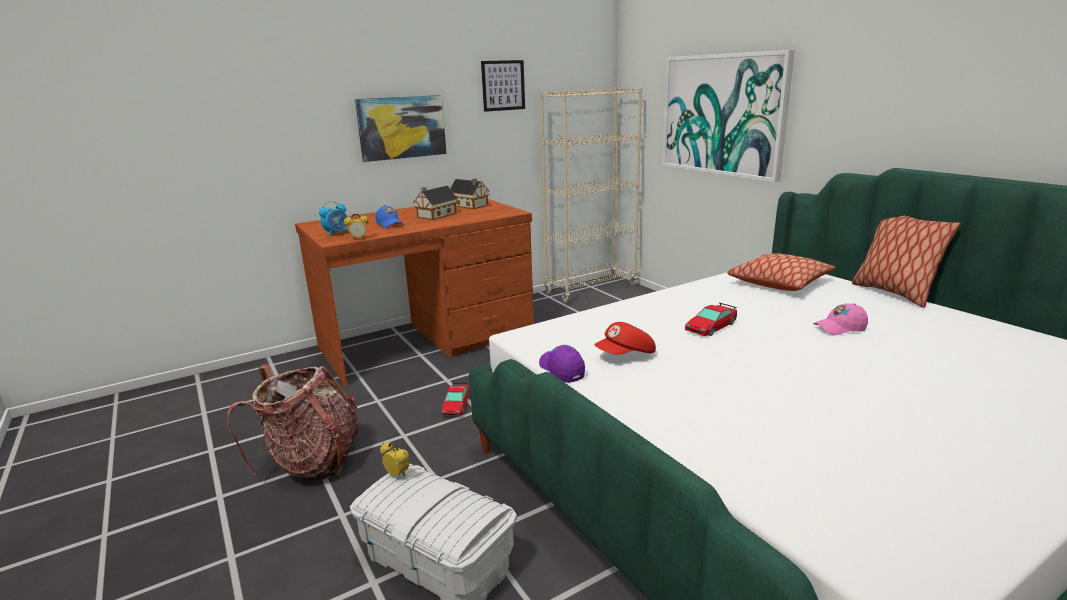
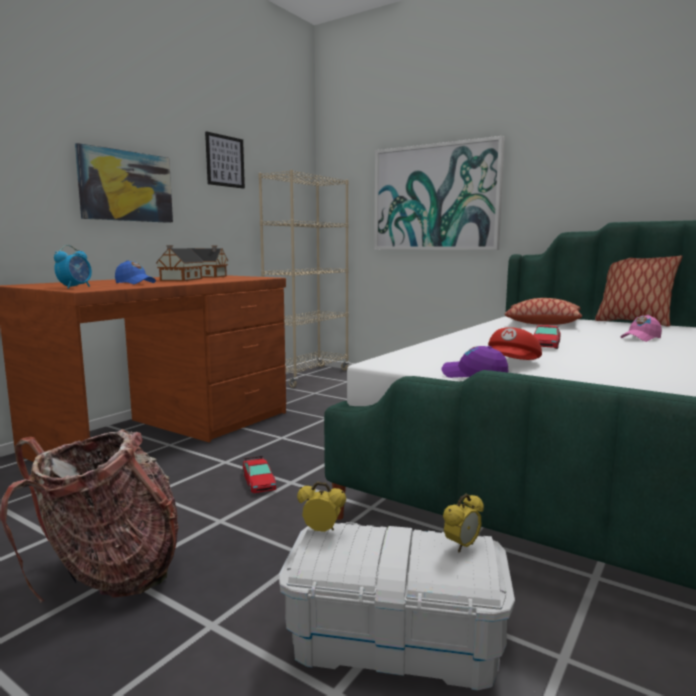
camera: 25 degrees left, 10 degrees down
alarm clock [344,213,369,240] -> alarm clock moved to [443,494,484,552]

